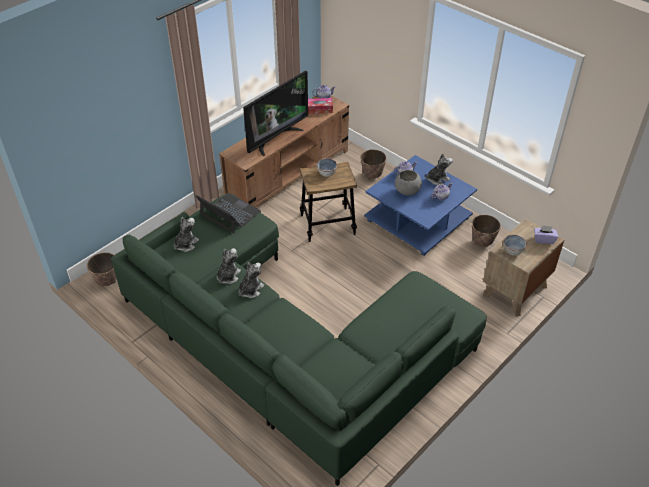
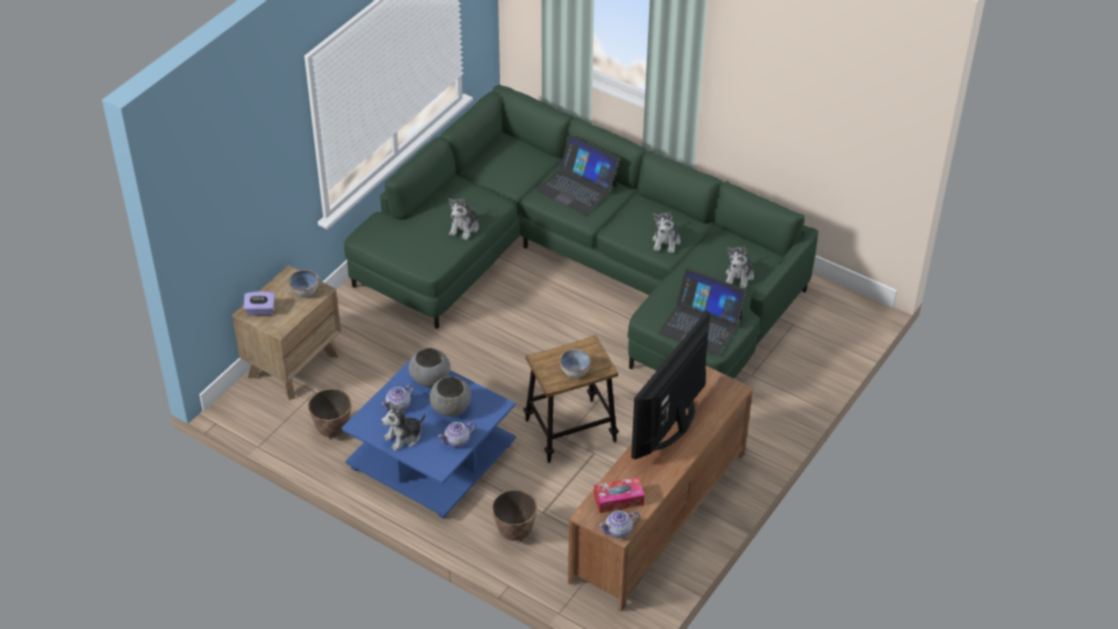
camera: 170 degrees right, 0 degrees up
planter [87,252,117,286] -> none
plush toy [238,262,264,298] -> plush toy moved to [448,198,479,240]
none -> grey bowl [409,348,451,387]
none -> laptop [536,135,620,215]

